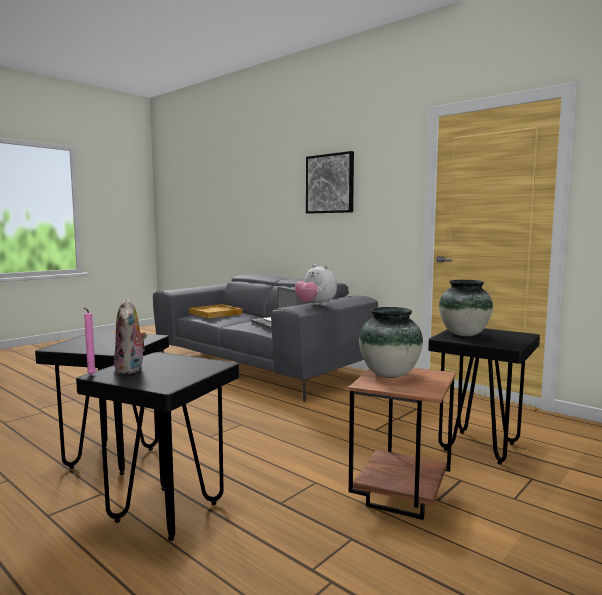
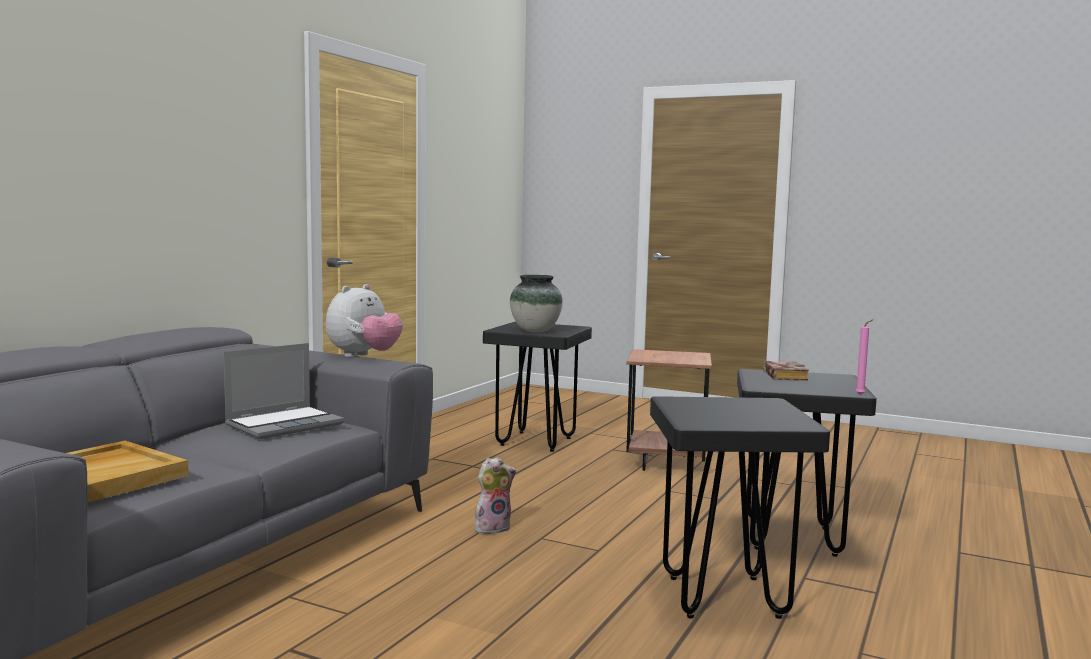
camera: 105 degrees left, 0 degrees up
plush toy [114,298,147,374] -> plush toy moved to [475,457,516,534]
picture [306,151,354,214] -> none
vase [359,307,423,378] -> none
none -> book [763,361,809,381]

